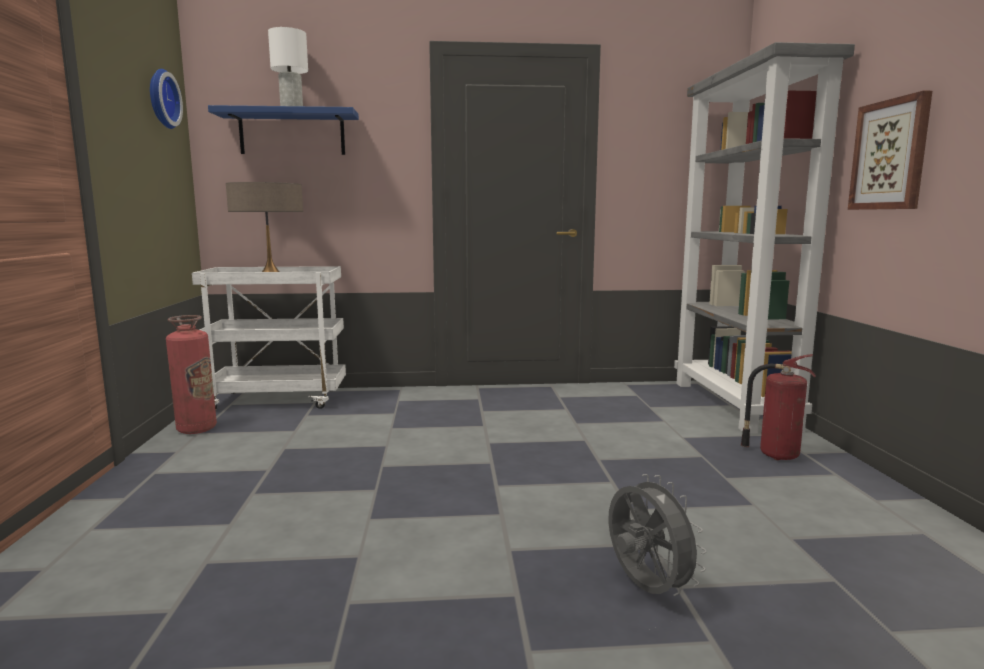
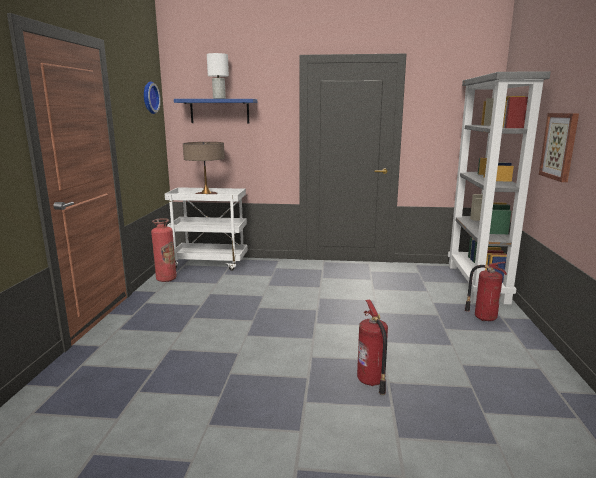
camera: 10 degrees right, 5 degrees up
grey fan [608,474,707,596] -> fire extinguisher [357,300,388,395]

